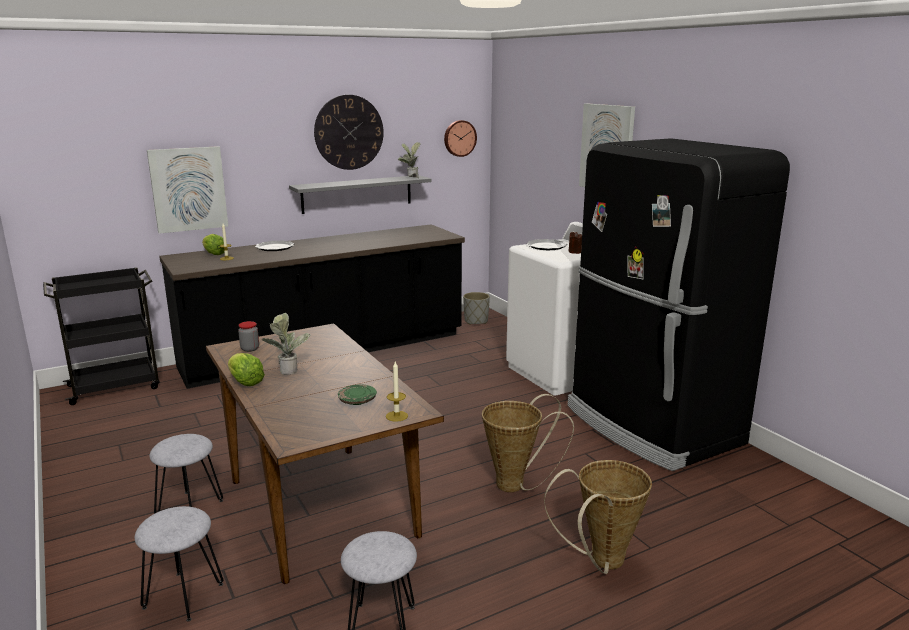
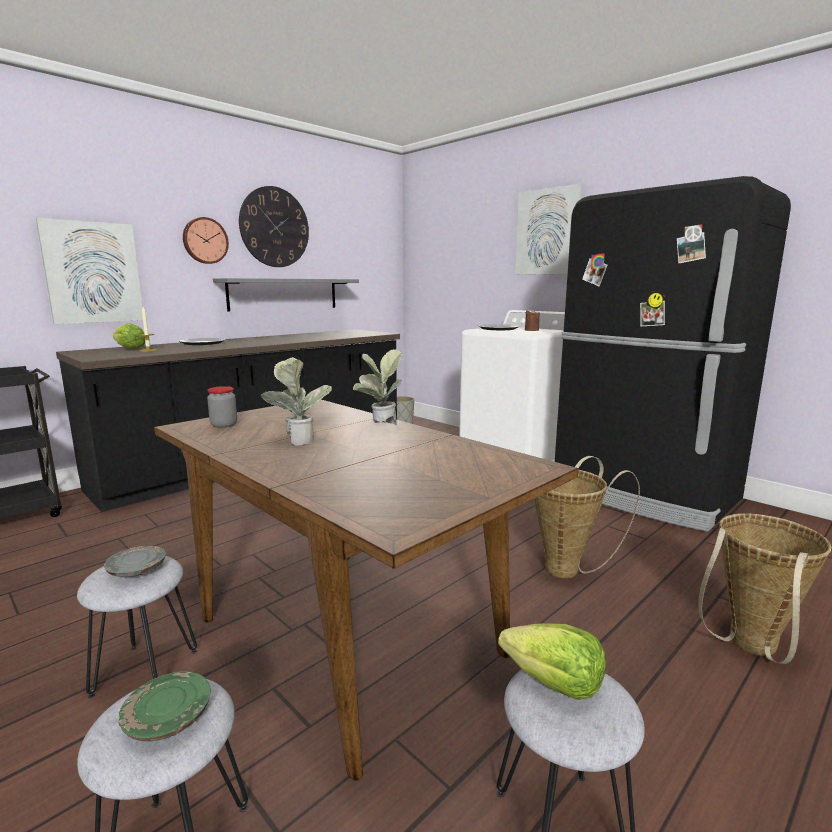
camera: 15 degrees left, 5 degrees down
lettuce [228,353,265,386] -> lettuce moved to [498,623,606,700]
green plate [338,385,377,405] -> green plate moved to [119,671,211,742]
candle [386,362,408,422] -> none
potted plant [398,142,421,178] -> potted plant moved to [353,349,403,425]
wall clock [444,120,477,157] -> wall clock moved to [183,217,229,264]
none -> grey plate [104,546,166,577]

